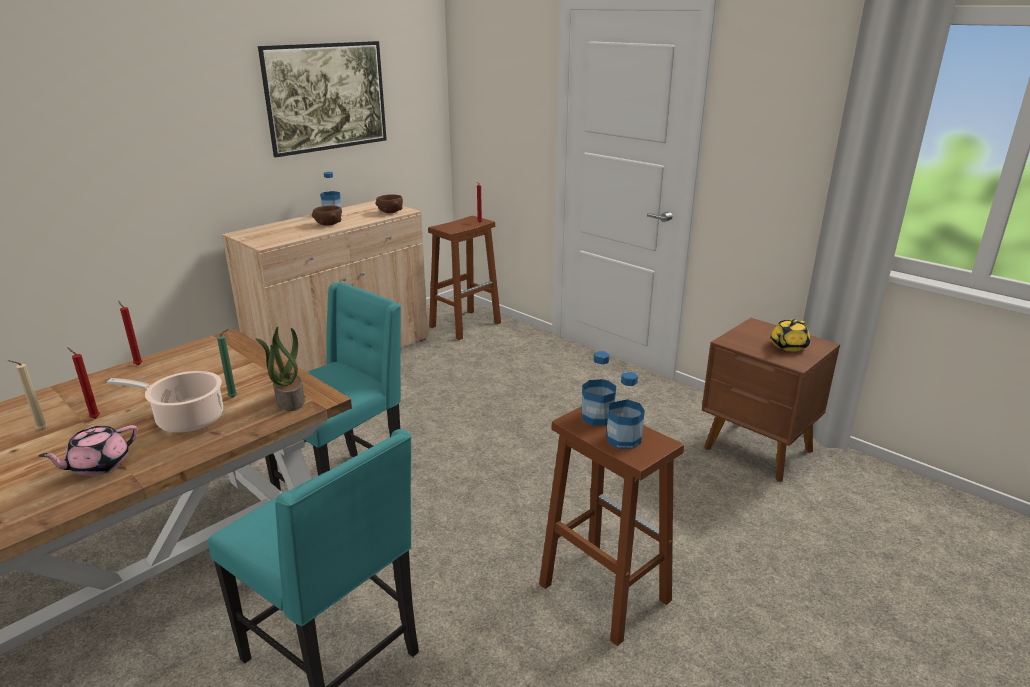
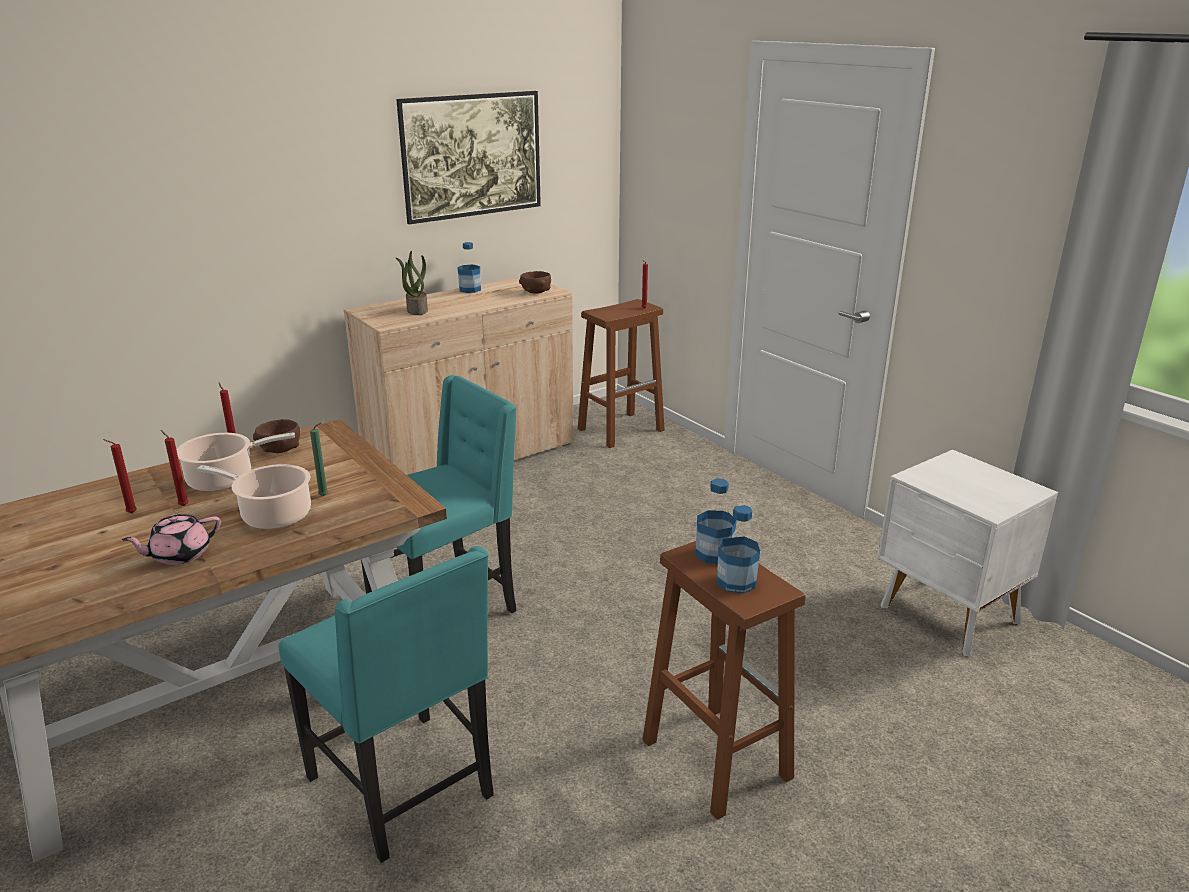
camera: 10 degrees right, 0 degrees up
beige candle [8,360,47,430] -> red candle [103,439,137,513]
potted plant [256,327,305,411] -> potted plant moved to [396,251,428,315]
brown bowl [312,205,342,226] -> brown bowl moved to [253,419,300,453]
brown nightstand [702,318,840,482] -> white nightstand [878,450,1058,656]
yellow teapot [771,319,810,352] -> none
none -> cooking pot [177,432,295,492]

